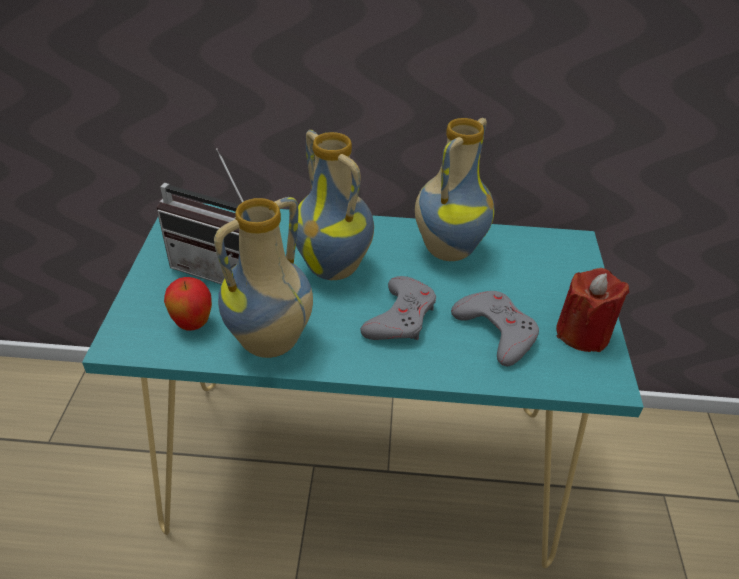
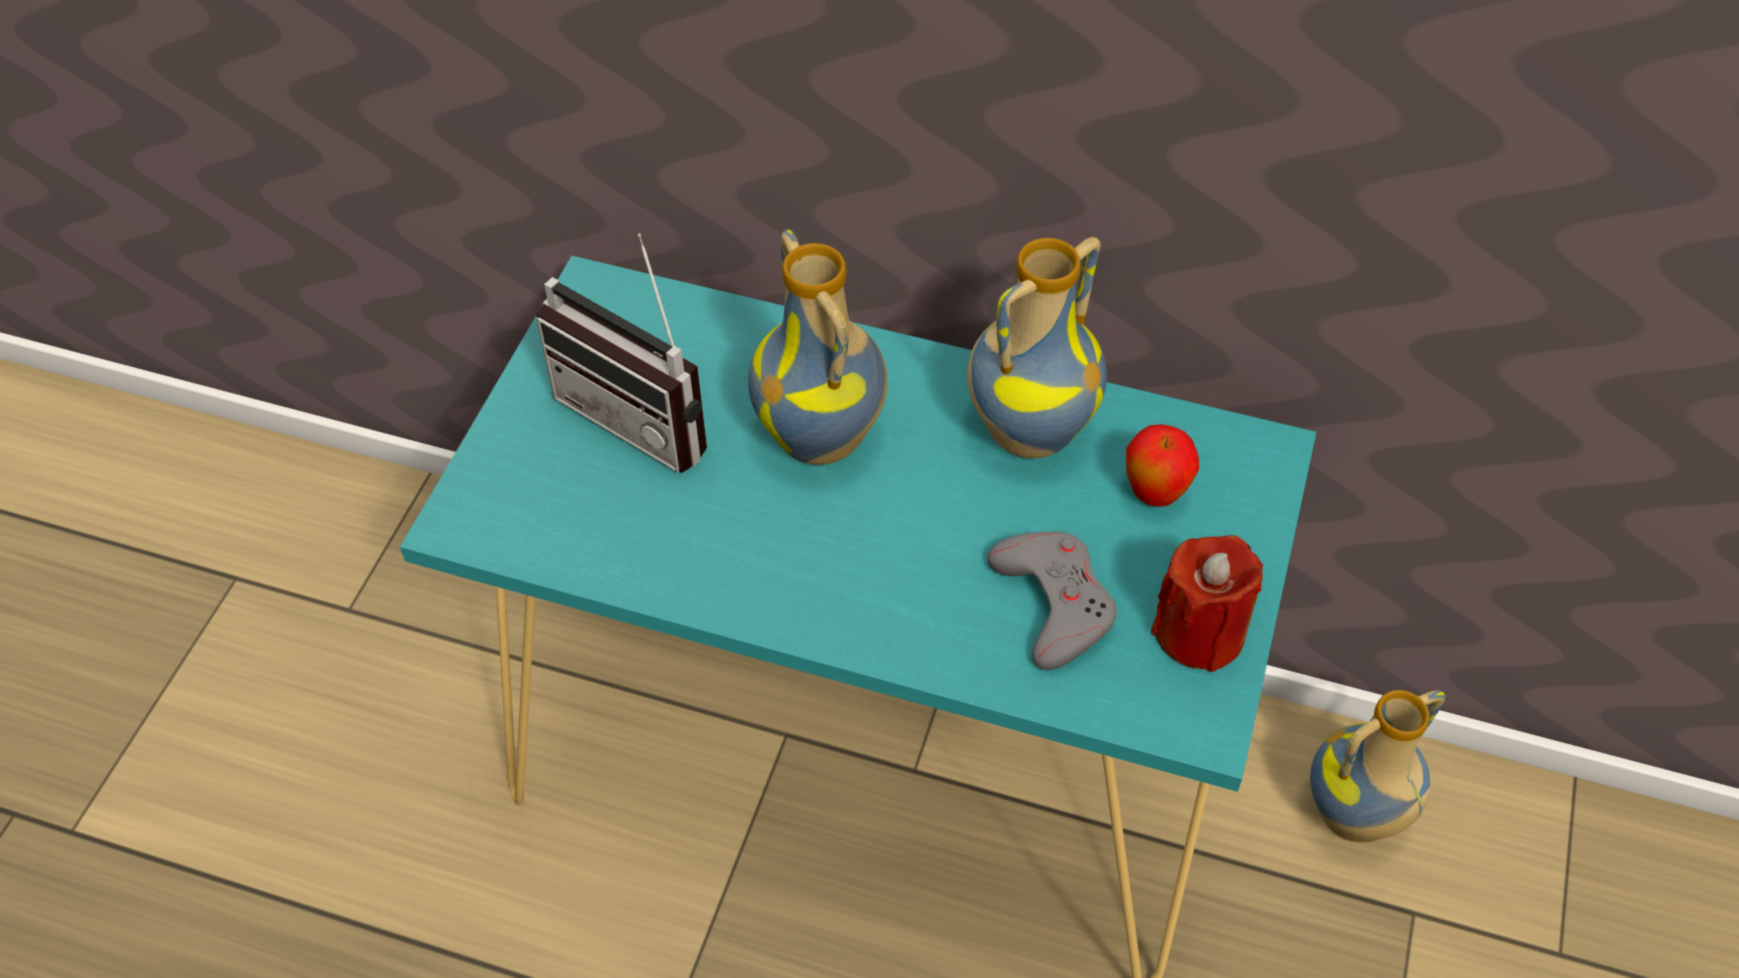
camera: 15 degrees right, 10 degrees up
apple [164,277,212,330] -> apple moved to [1126,424,1199,507]
vase [214,197,313,358] -> vase moved to [1310,690,1446,842]
grey game controller [361,276,436,340] -> none

